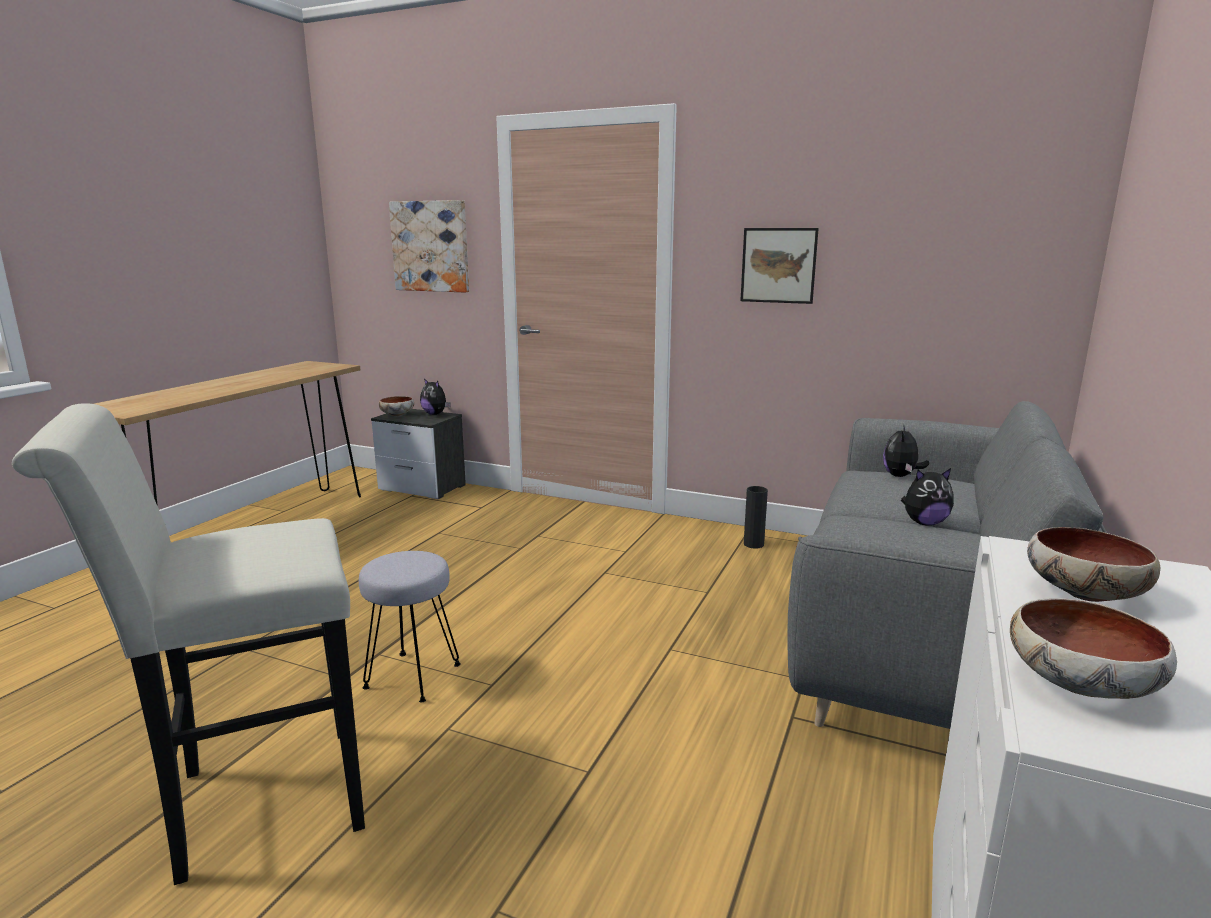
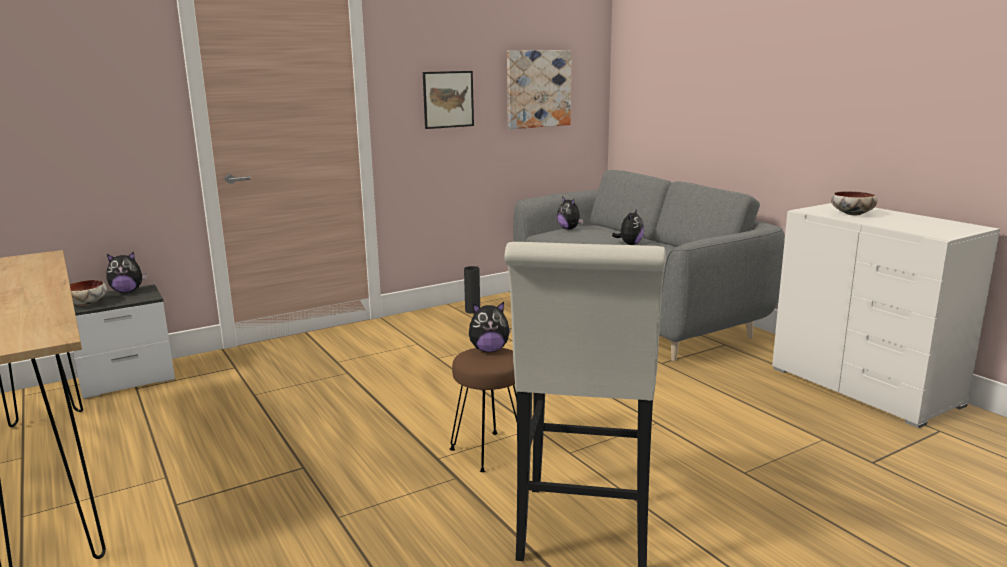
camera: 55 degrees left, 0 degrees up
grey stool [359,551,461,702] -> brown stool [450,348,517,472]
picture [389,200,469,293] -> picture moved to [507,50,572,129]
bowl [1010,598,1177,699] -> none
none -> plush toy [469,302,511,352]

